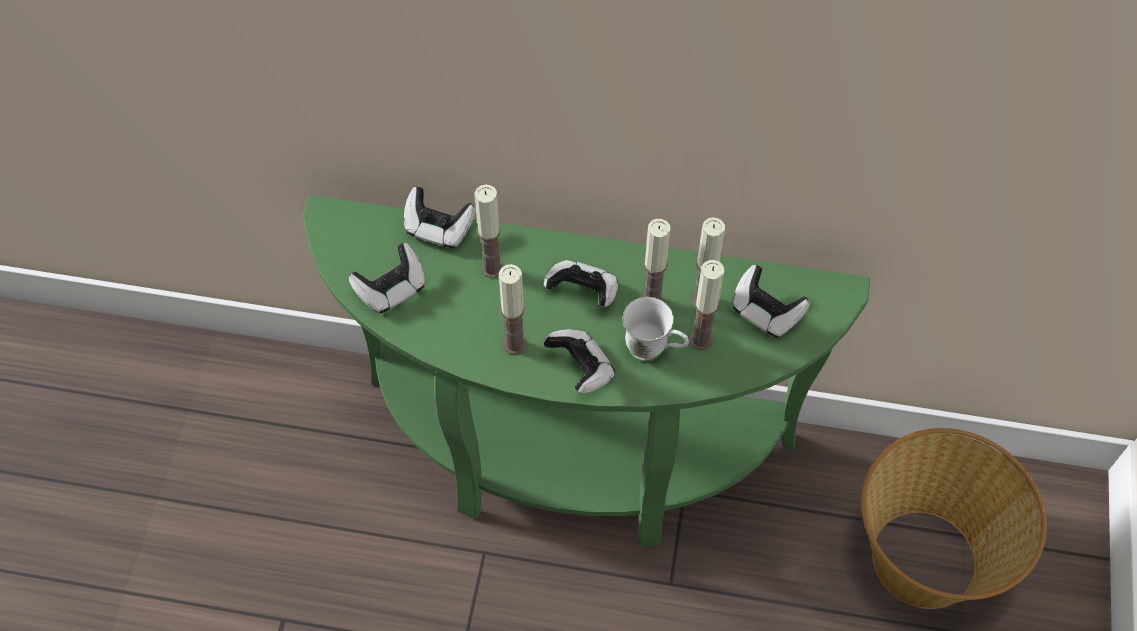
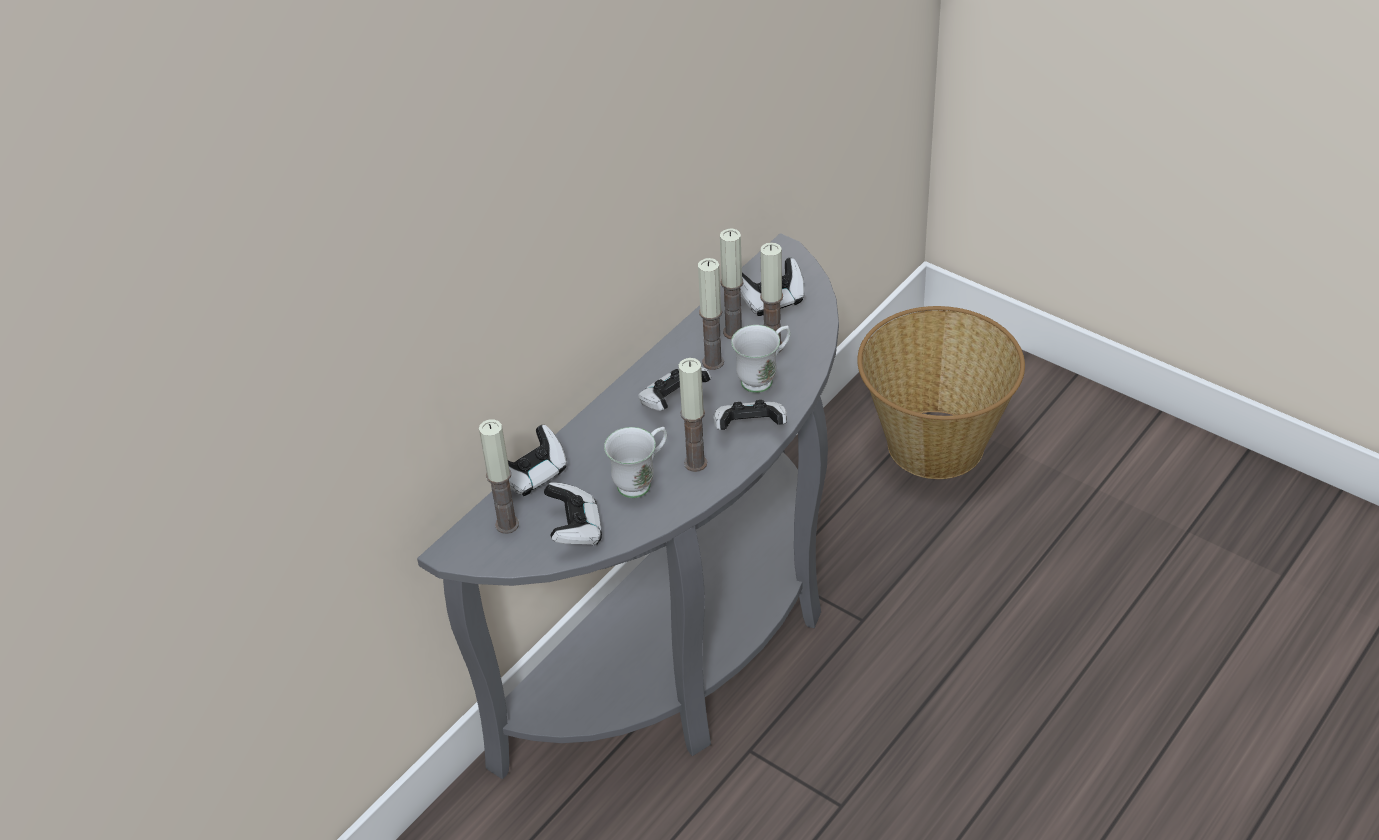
camera: 60 degrees left, 15 degrees down
green console table [303,195,870,547] -> grey console table [417,233,839,779]
candle [475,185,503,278] -> candle moved to [479,419,519,534]
none -> white mug [604,427,667,498]

